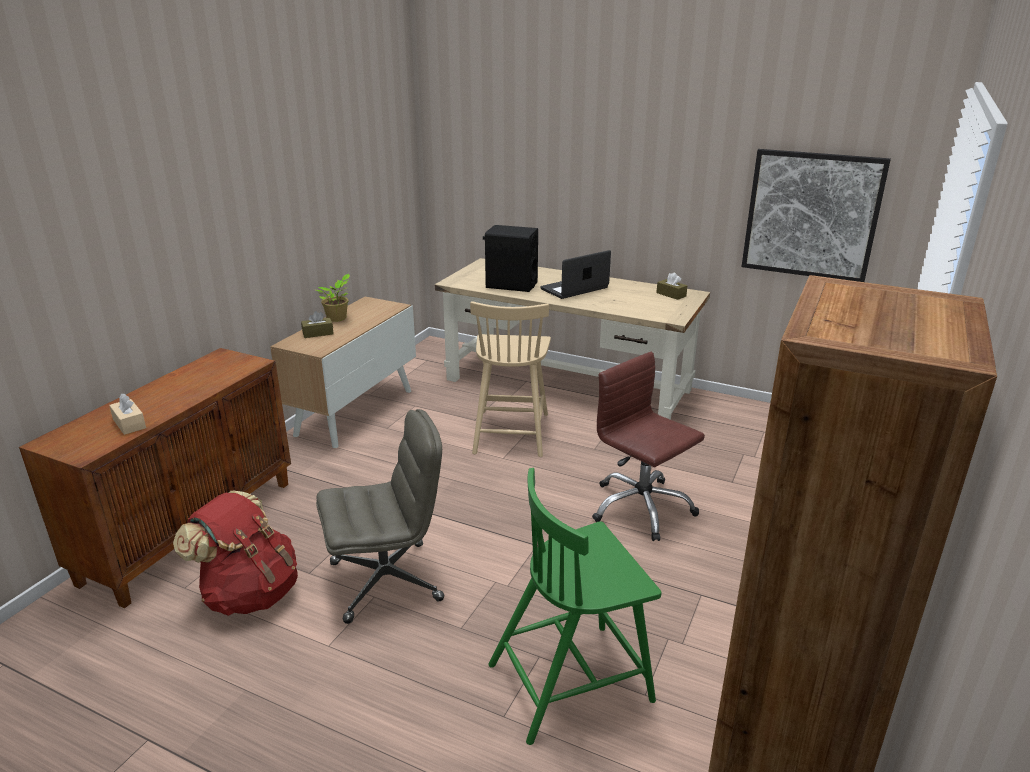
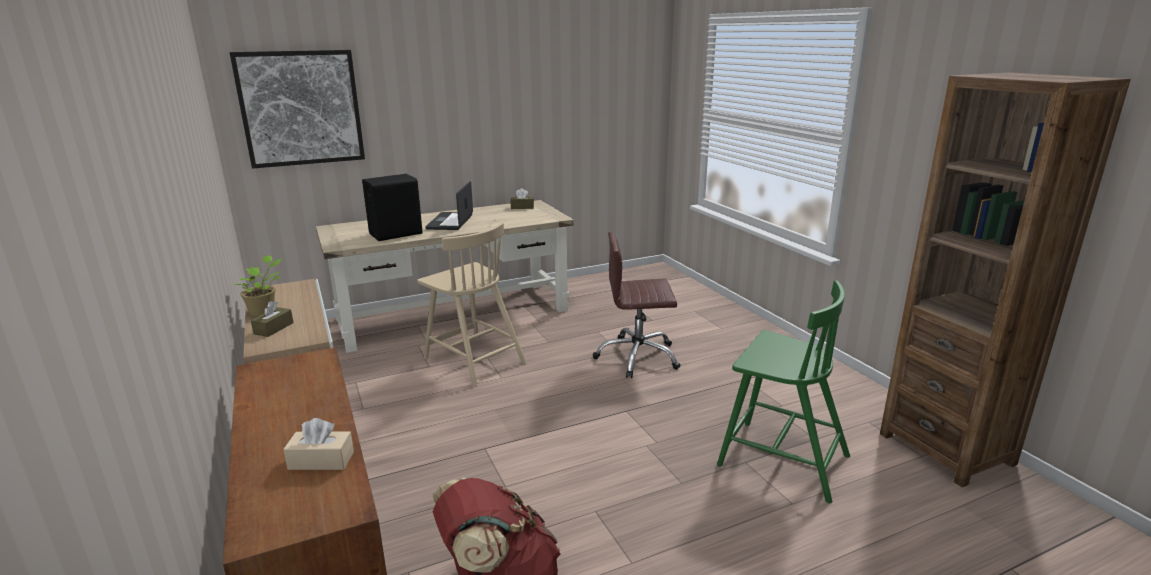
camera: 50 degrees left, 5 degrees down
grey office chair [316,409,444,624] -> none
green chair [488,468,661,745] -> green chair turned 75 degrees counterclockwise [717,280,850,503]
picture [741,149,891,282] -> picture moved to [229,50,365,169]

